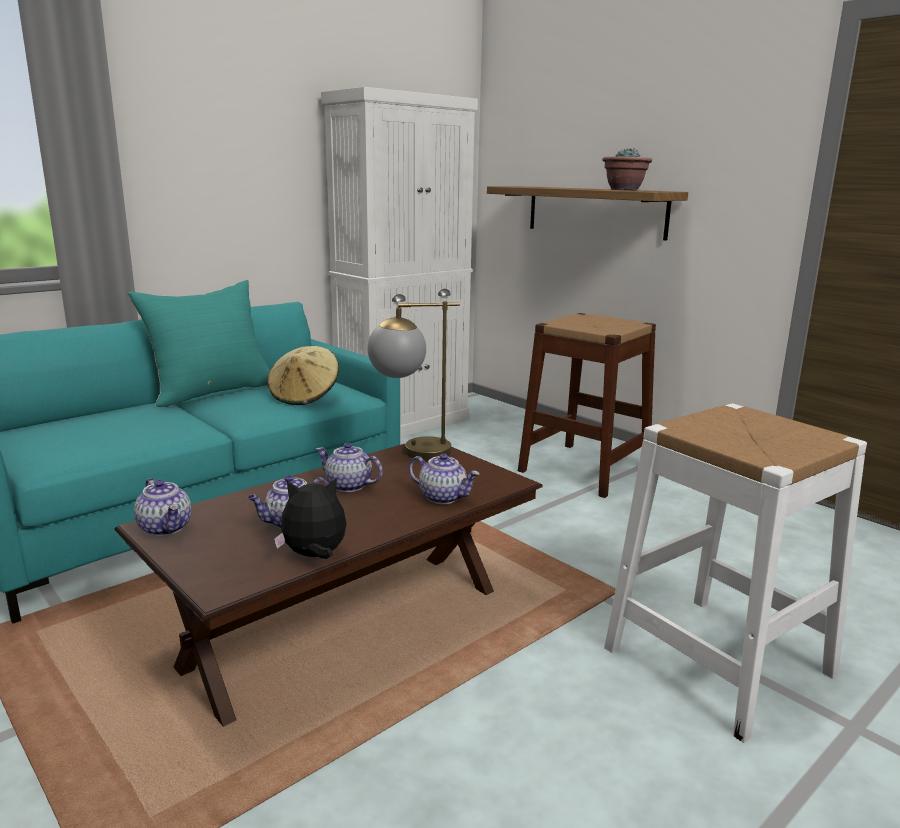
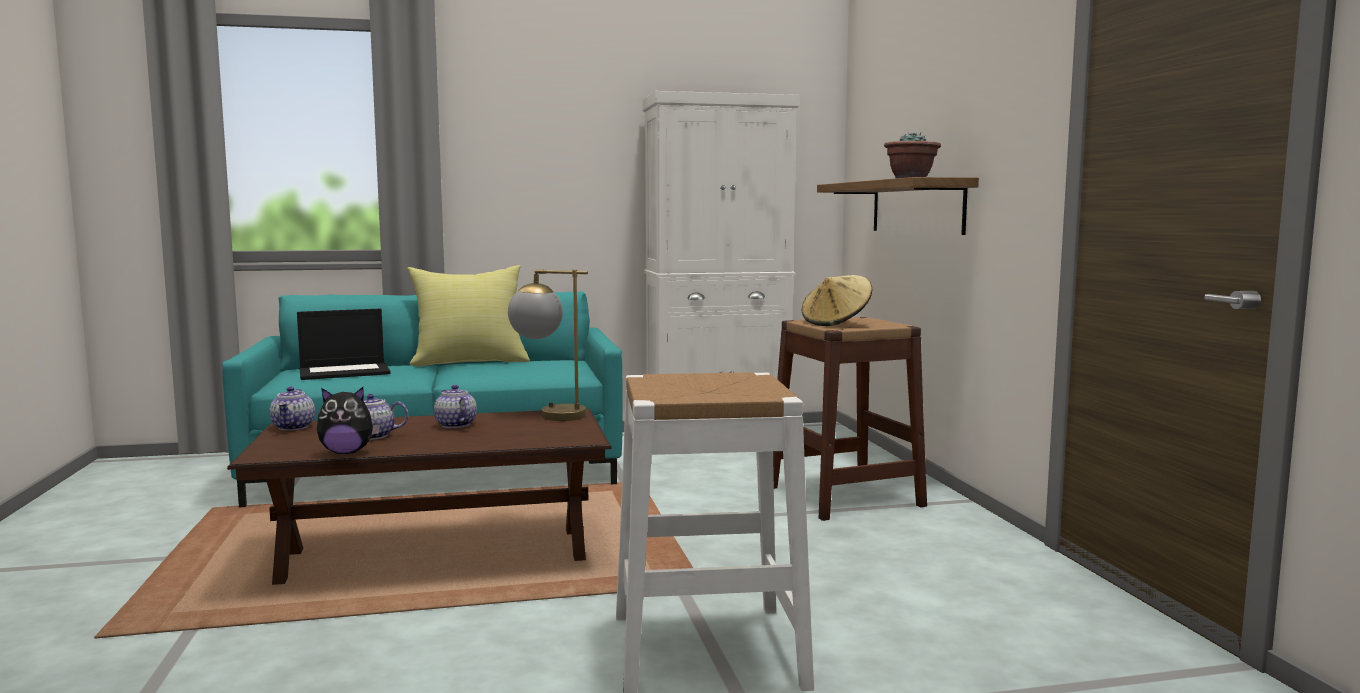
camera: 30 degrees right, 10 degrees down
turquoise pillow [127,280,270,407] -> yellow pillow [407,265,530,366]
beige hat [267,346,339,405] -> beige hat moved to [801,275,872,326]
plush toy [274,478,347,559] -> plush toy turned 150 degrees clockwise [317,387,380,454]
teapot [409,454,479,504] -> none
none -> laptop [297,309,391,380]

